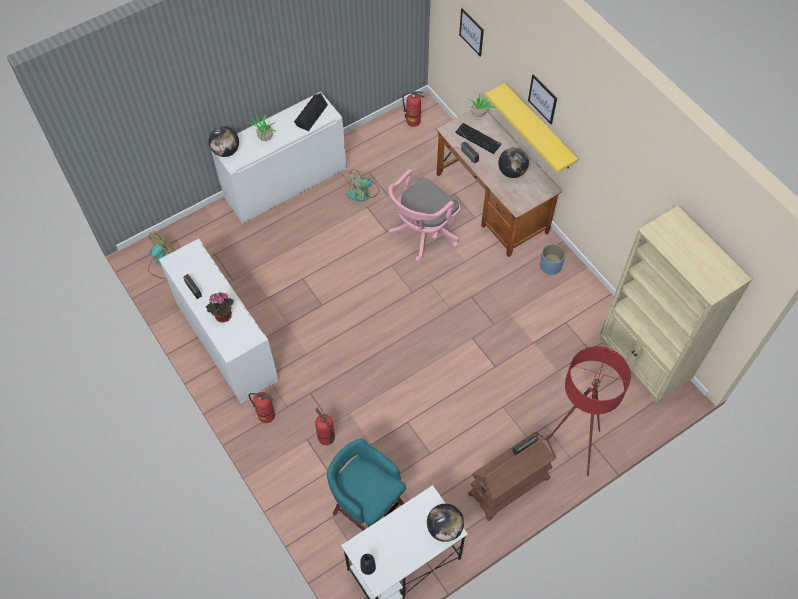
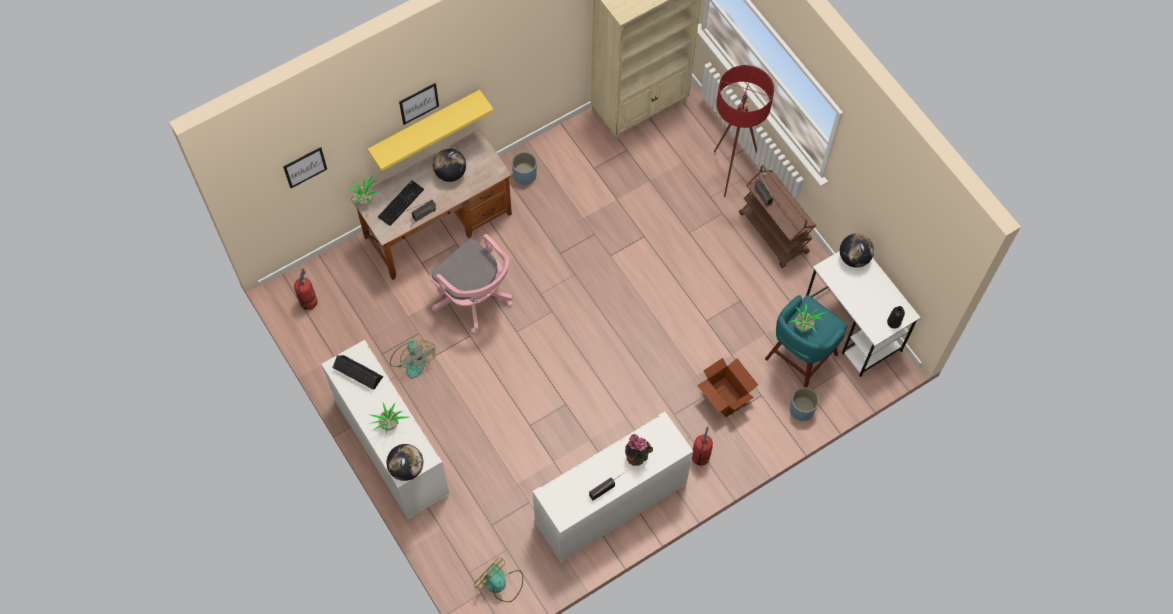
camera: 90 degrees left, 5 degrees up
fire extinguisher [315,408,335,445] -> cardboard box [697,358,758,417]
none -> potted plant [789,304,826,333]
none -> blue planter [790,387,819,421]

